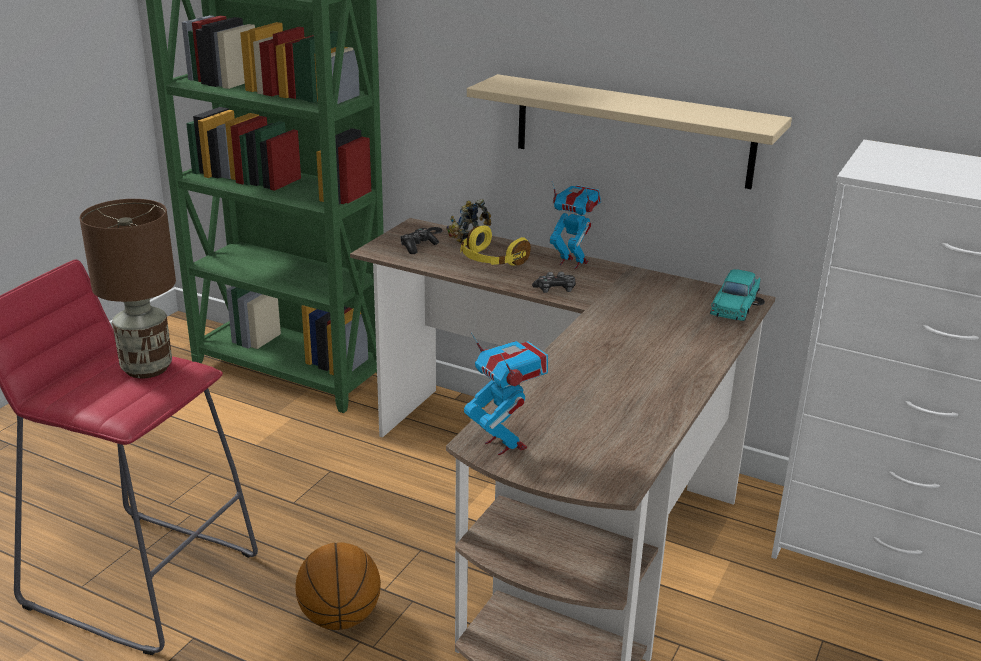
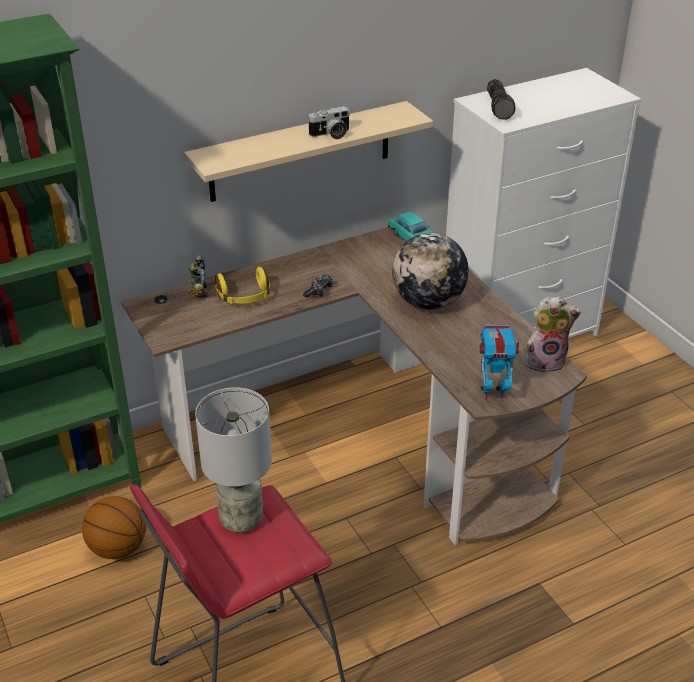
camera: 55 degrees left, 10 degrees up
brown table lamp [80,199,176,378] -> grey table lamp [195,387,272,533]
basketball [295,542,381,630] -> basketball moved to [82,496,146,559]
game controller [400,228,439,254] -> none
toy robot [550,180,601,269] -> none
none -> camera [307,106,350,139]
none -> globe [392,233,469,309]
none -> flashlight [487,79,515,120]
none -> plush toy [524,296,581,373]

